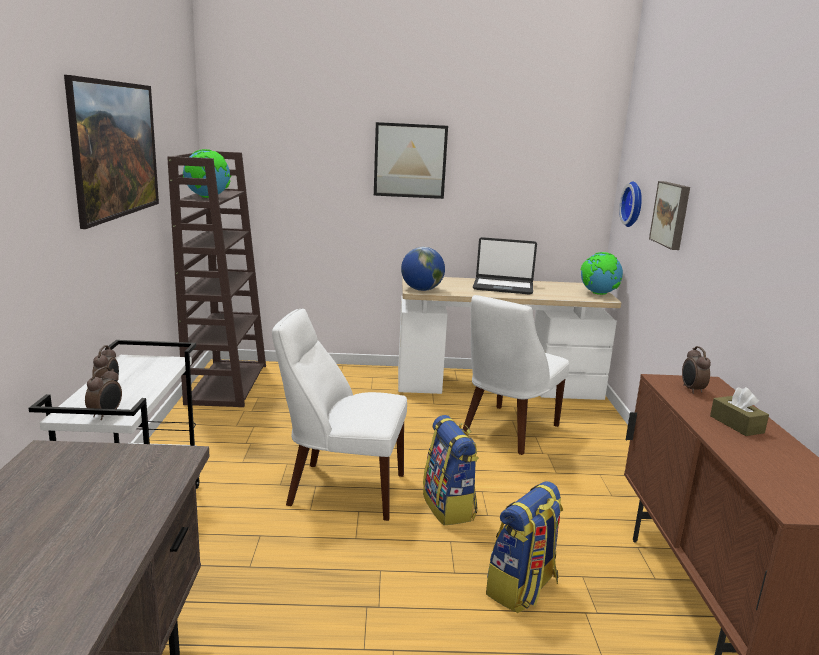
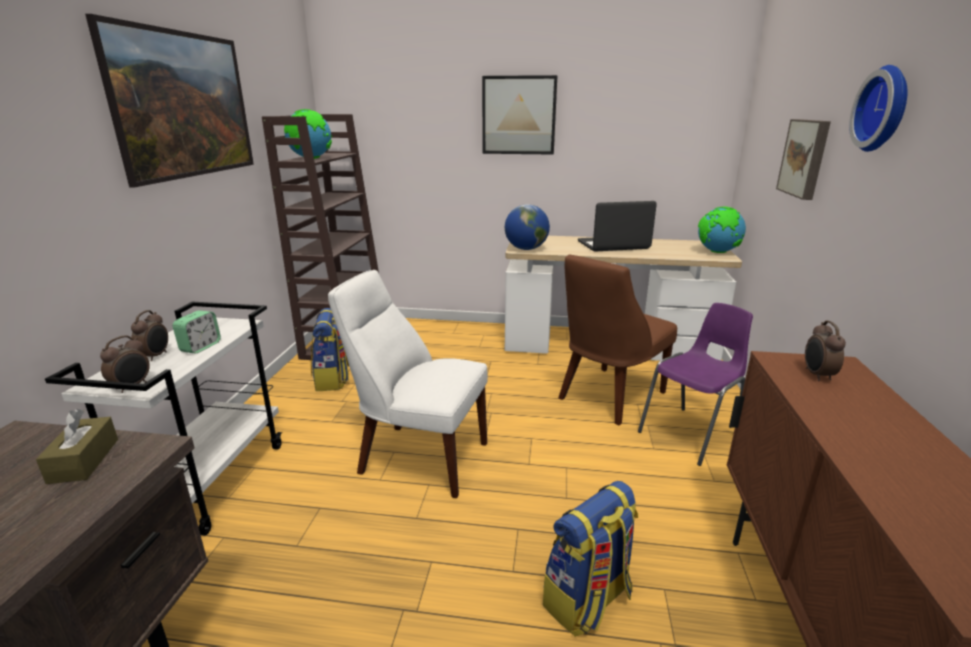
camera: 10 degrees right, 5 degrees up
backpack [423,415,479,526] -> backpack moved to [311,308,349,391]
white chair [463,295,569,455] -> brown chair [558,254,677,425]
laptop [473,237,537,295] -> laptop turned 150 degrees clockwise [578,201,657,252]
wall clock [619,182,642,227] -> wall clock moved to [849,65,907,152]
brown tissue box [710,387,769,436] -> brown tissue box moved to [36,409,118,484]
none -> alarm clock [173,311,221,354]
none -> purple chair [638,303,753,466]

